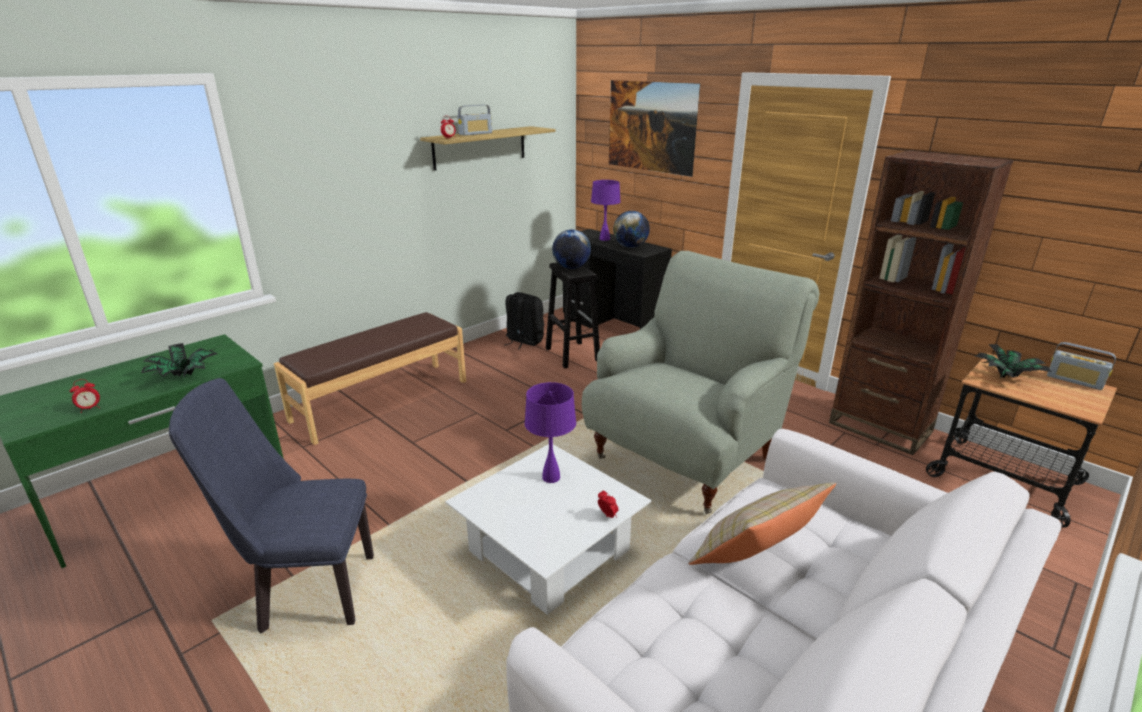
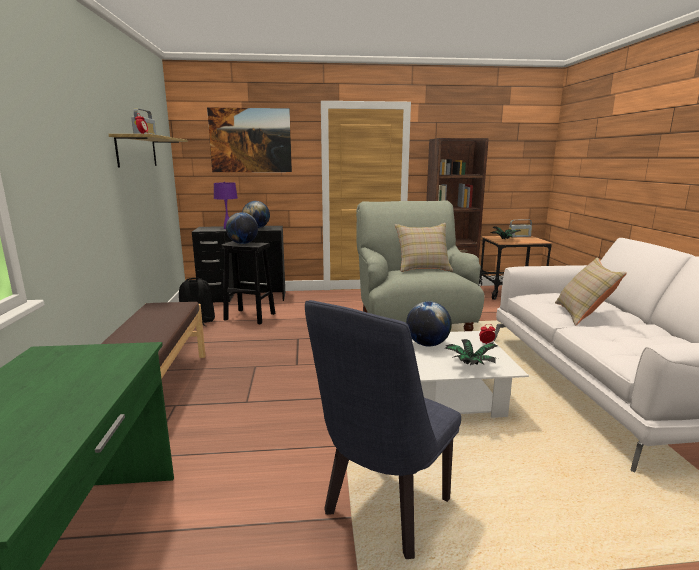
camera: 50 degrees left, 10 degrees down
alarm clock [70,379,100,413] -> none
potted plant [141,343,218,377] -> potted plant moved to [445,339,498,366]
purple table lamp [524,382,576,483] -> globe [406,301,452,346]
none -> beige pillow [395,223,453,272]

